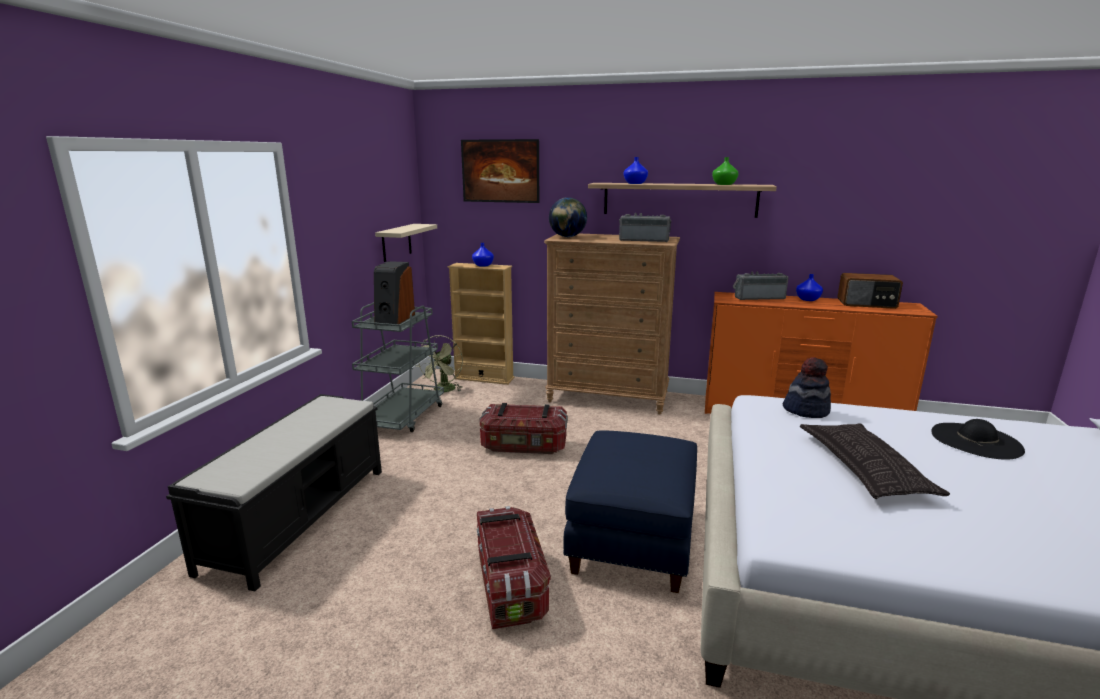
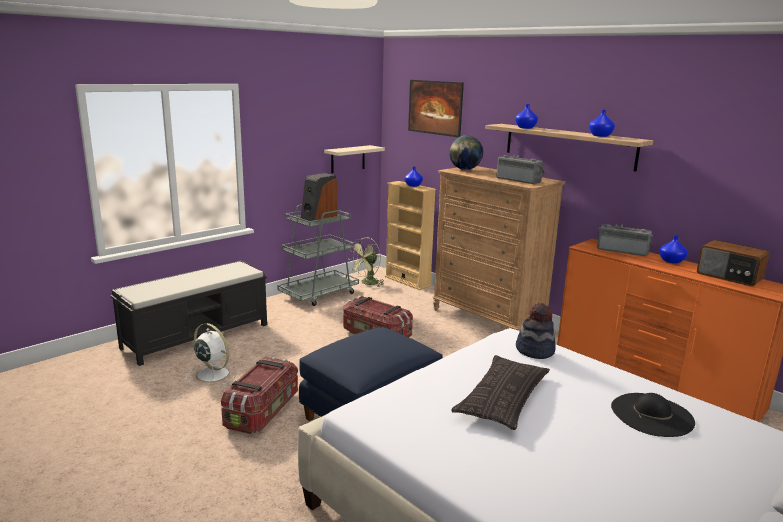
camera: 30 degrees right, 0 degrees up
green vase [712,157,738,185] -> blue vase [589,110,615,137]
none -> white fan [186,323,238,385]

